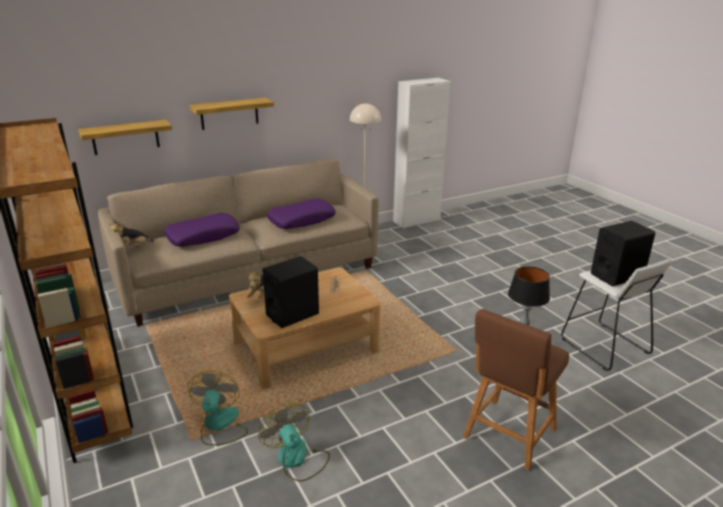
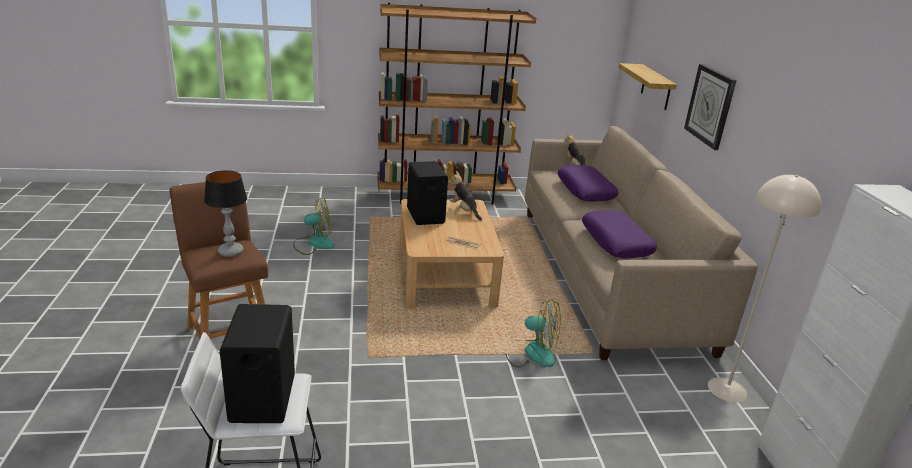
camera: 110 degrees right, 0 degrees up
fan [187,371,248,446] -> fan moved to [506,299,561,367]
shelf [190,98,274,130] -> wall clock [684,64,737,150]

